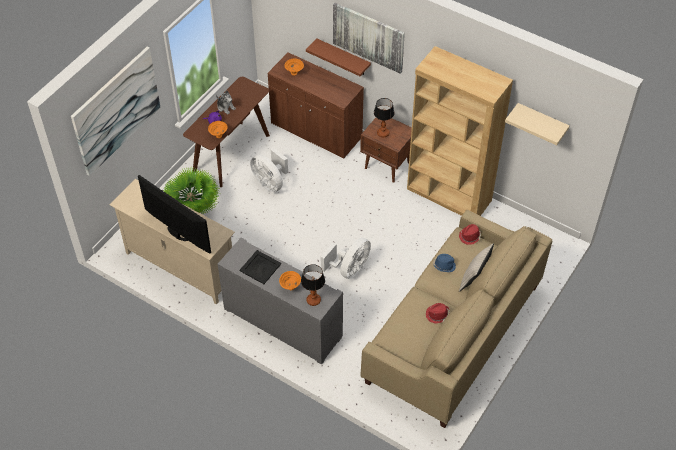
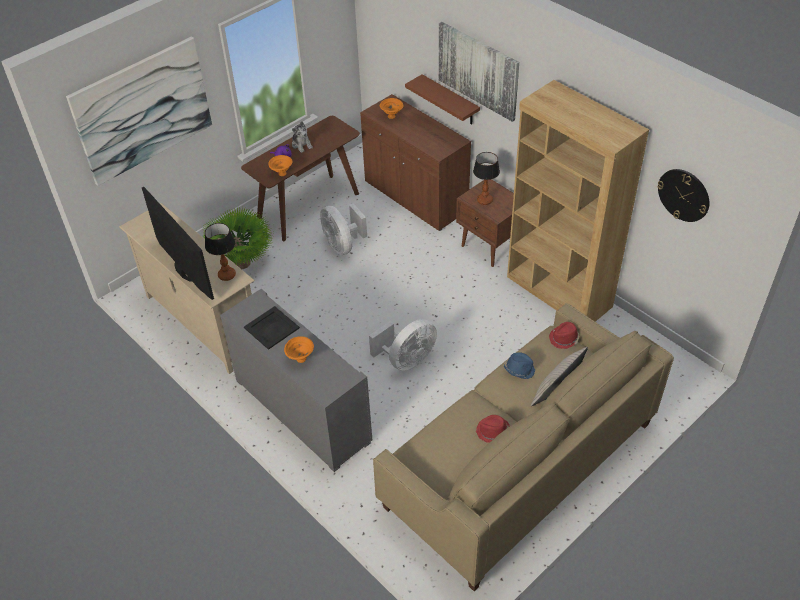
camera: 15 degrees right, 5 degrees down
table lamp [301,264,325,306] -> table lamp moved to [205,223,236,281]
beige shelf [505,103,570,145] -> wall clock [657,169,709,222]

